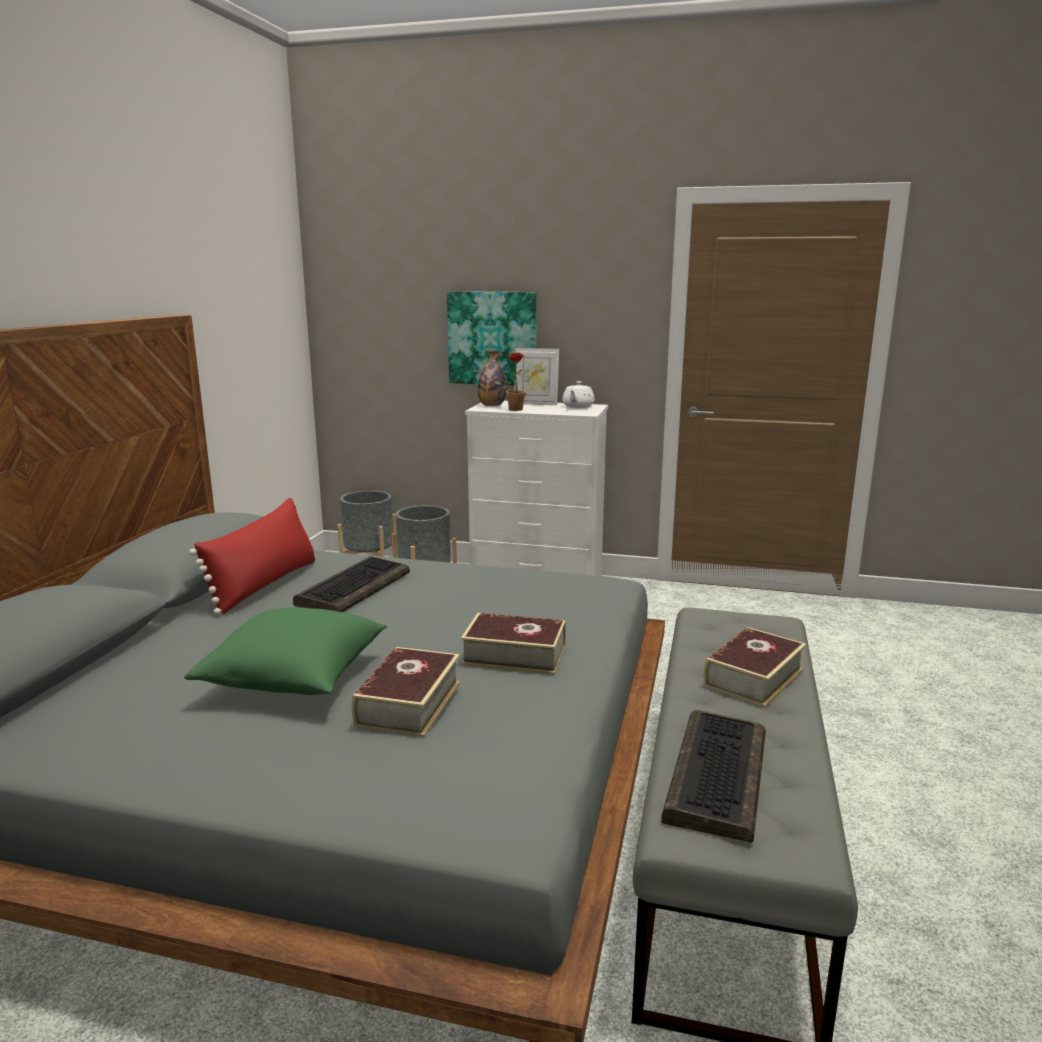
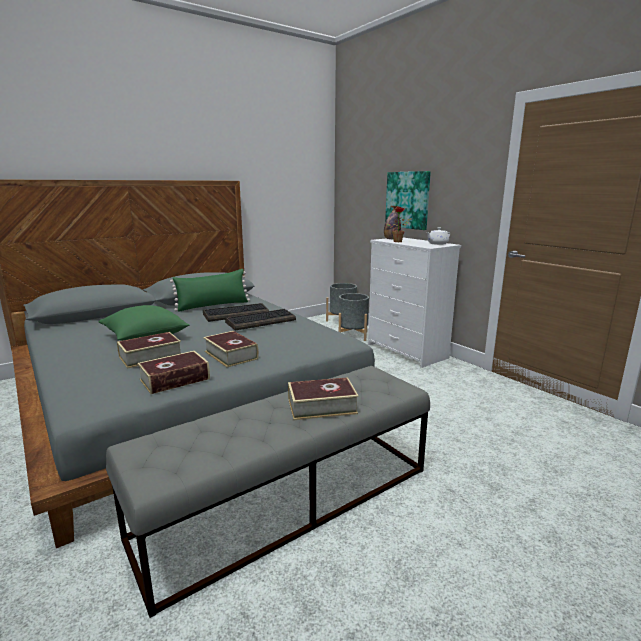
camera: 40 degrees right, 0 degrees up
red pillow [189,498,316,615] -> green pillow [170,269,250,312]
picture frame [514,348,559,405] -> none
keyboard [661,710,766,842] -> keyboard moved to [225,309,296,331]
none -> book [138,351,210,394]

